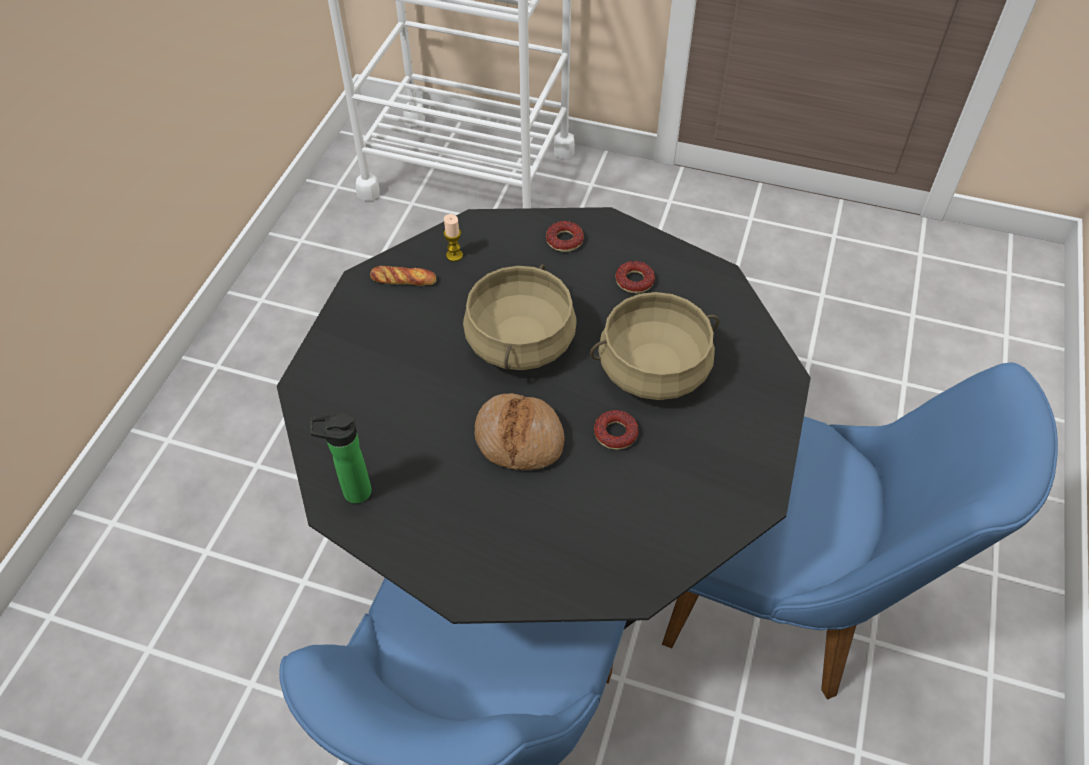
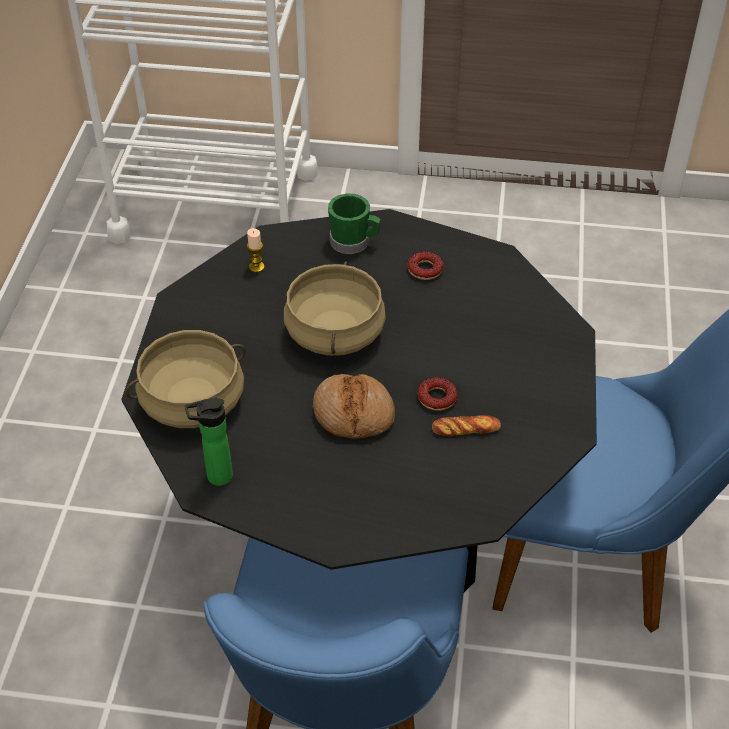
camera: 10 degrees left, 5 degrees down
bread [370,266,436,286] -> bread moved to [432,415,501,436]
donut [546,221,584,252] -> green mug [328,193,381,254]
beige cooking pot [590,292,719,400] -> beige cooking pot moved to [125,330,246,428]

